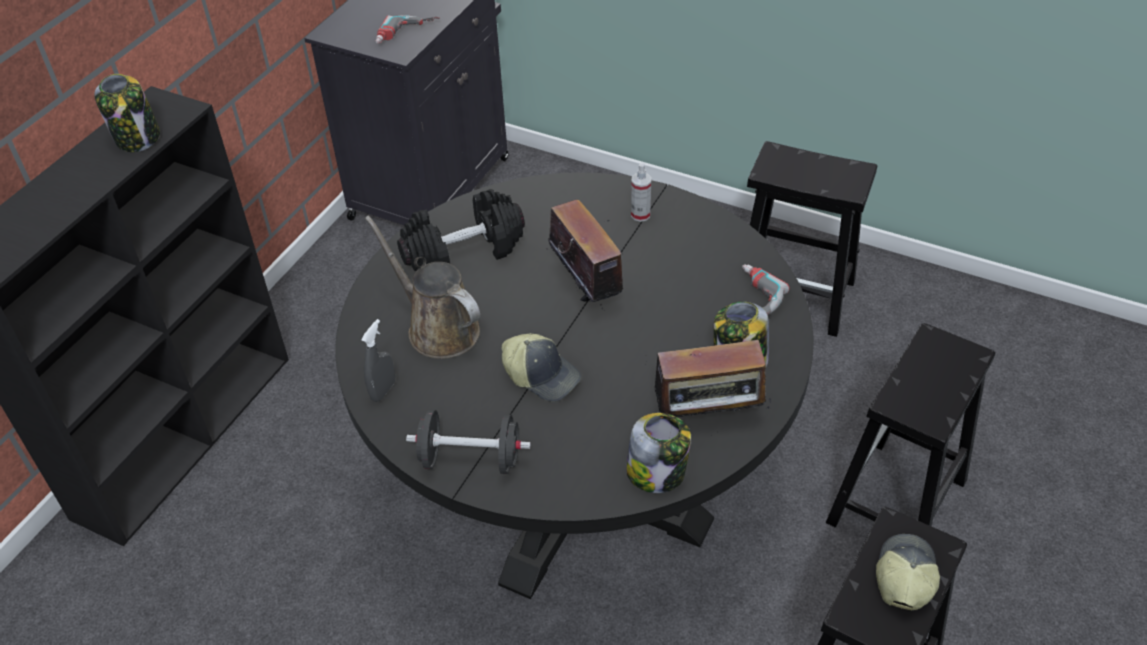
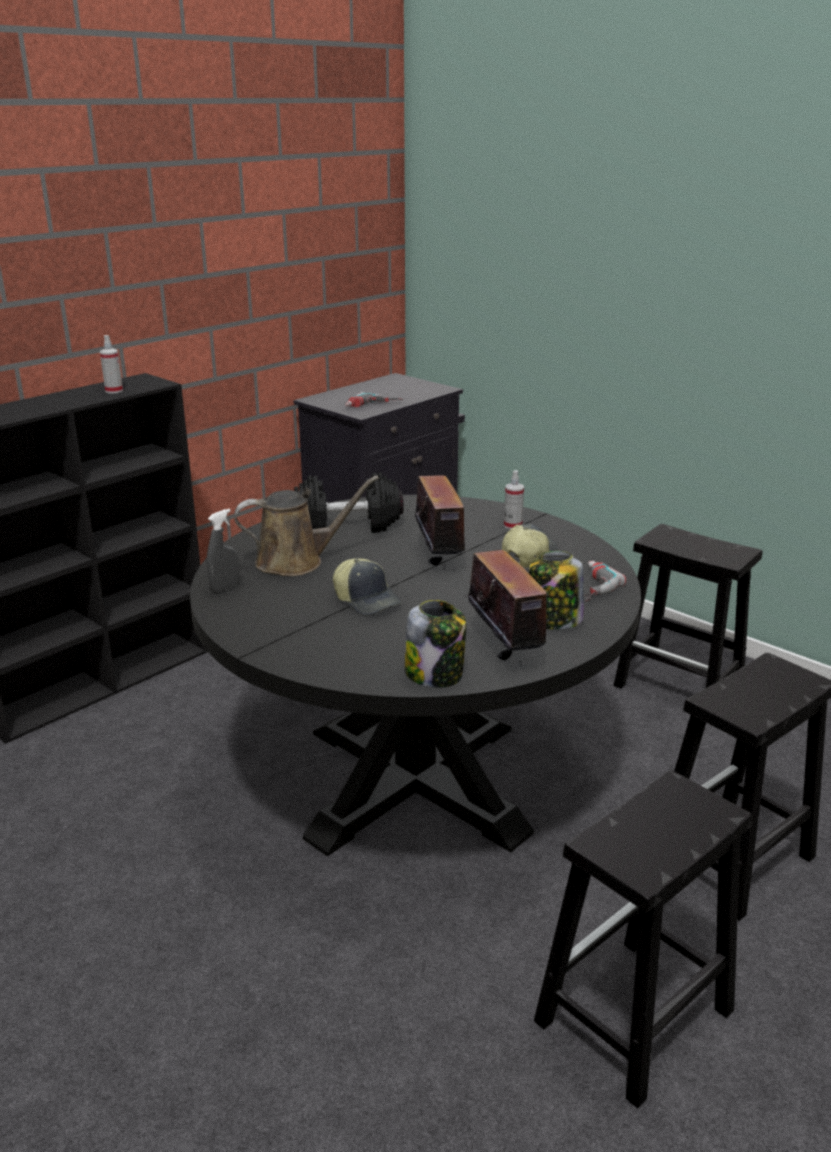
camera: 15 degrees right, 20 degrees down
jar [94,74,160,152] -> spray bottle [100,335,123,394]
brown watering can [365,215,480,359] -> brown watering can turned 105 degrees clockwise [234,476,379,576]
black dumbbell [406,410,531,474] -> none
radio [654,340,772,423] -> radio turned 120 degrees counterclockwise [464,550,547,666]
cap [876,534,940,611] -> cap moved to [502,524,558,568]

